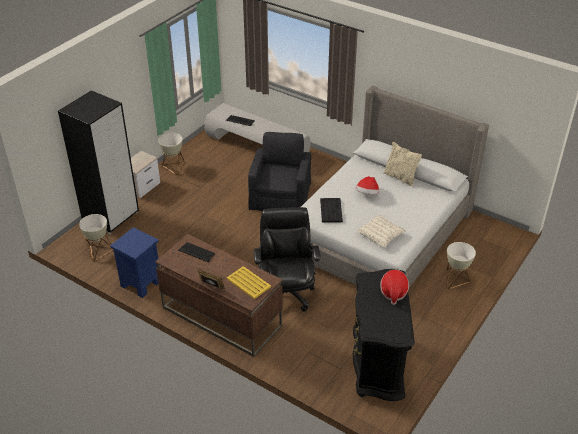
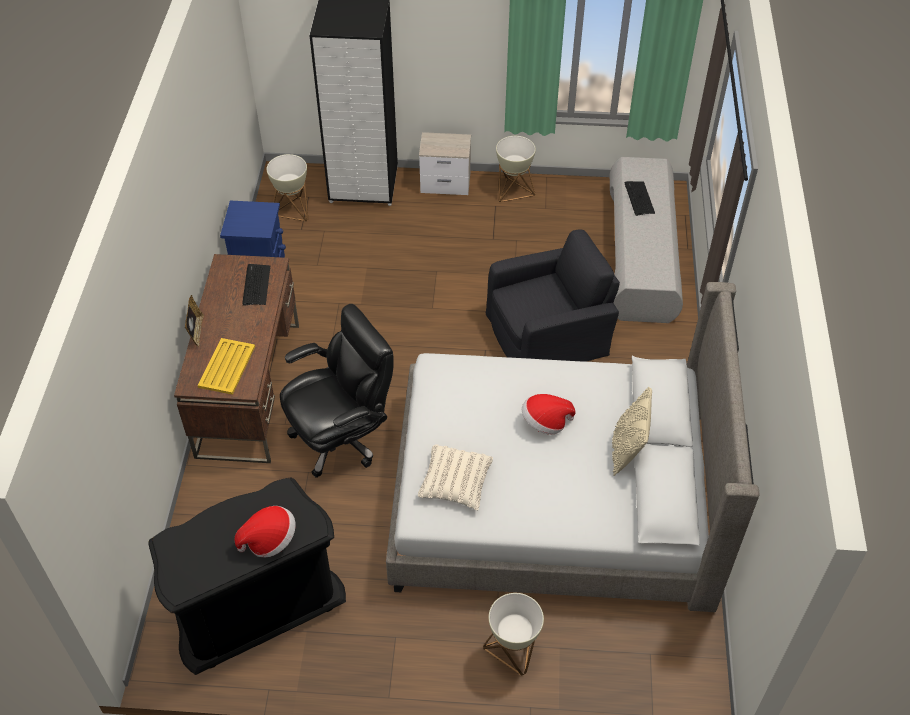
camera: 60 degrees right, 10 degrees up
black tray [320,198,343,223] -> none

